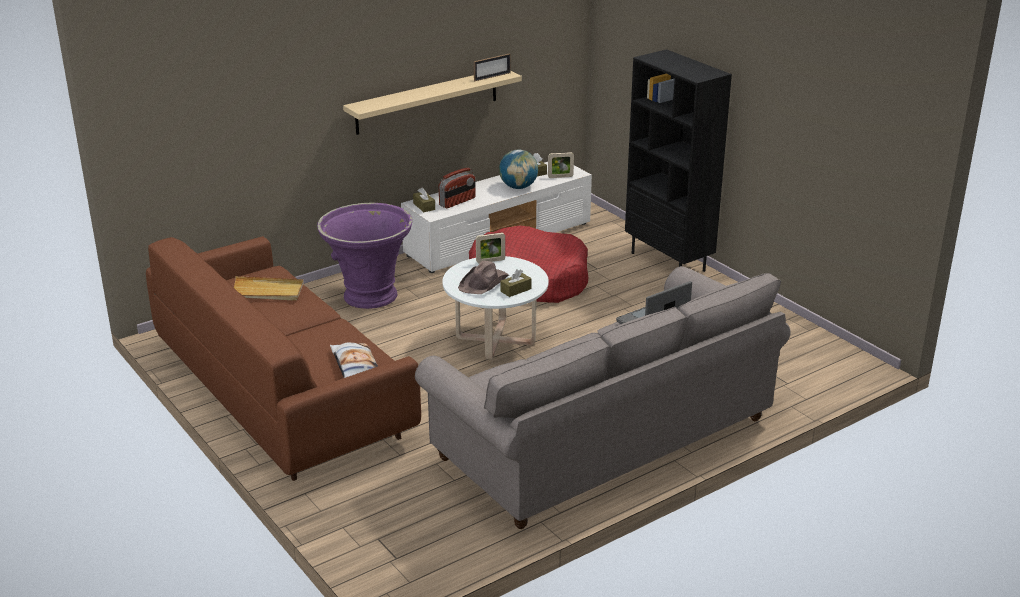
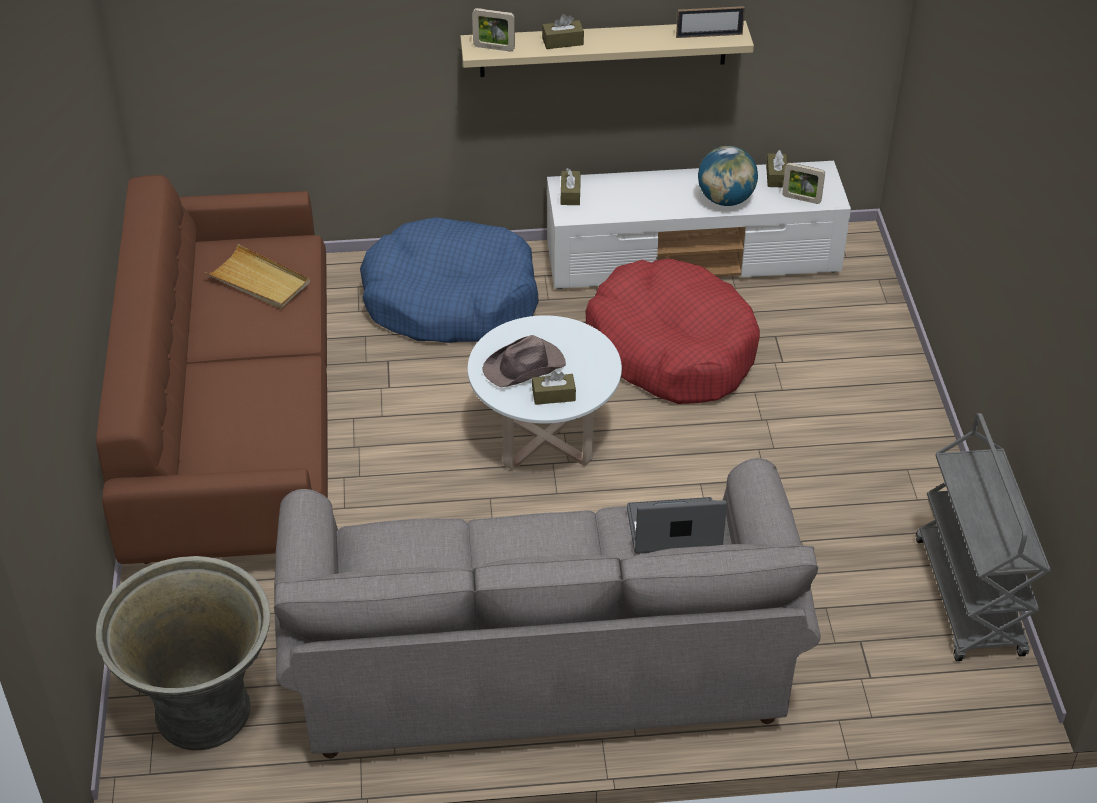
camera: 30 degrees right, 15 degrees up
purple planter [317,203,413,309] -> blue dog bed [360,217,538,343]
pillow [330,342,378,378] -> none
radio [439,168,476,208] -> none
picture frame [476,233,505,263] -> picture frame moved to [472,8,515,52]
black bookcase [625,49,732,272] -> none
none -> grey planter [96,556,271,750]
none -> brown tissue box [542,14,584,49]
none -> grey cart [916,413,1050,661]

